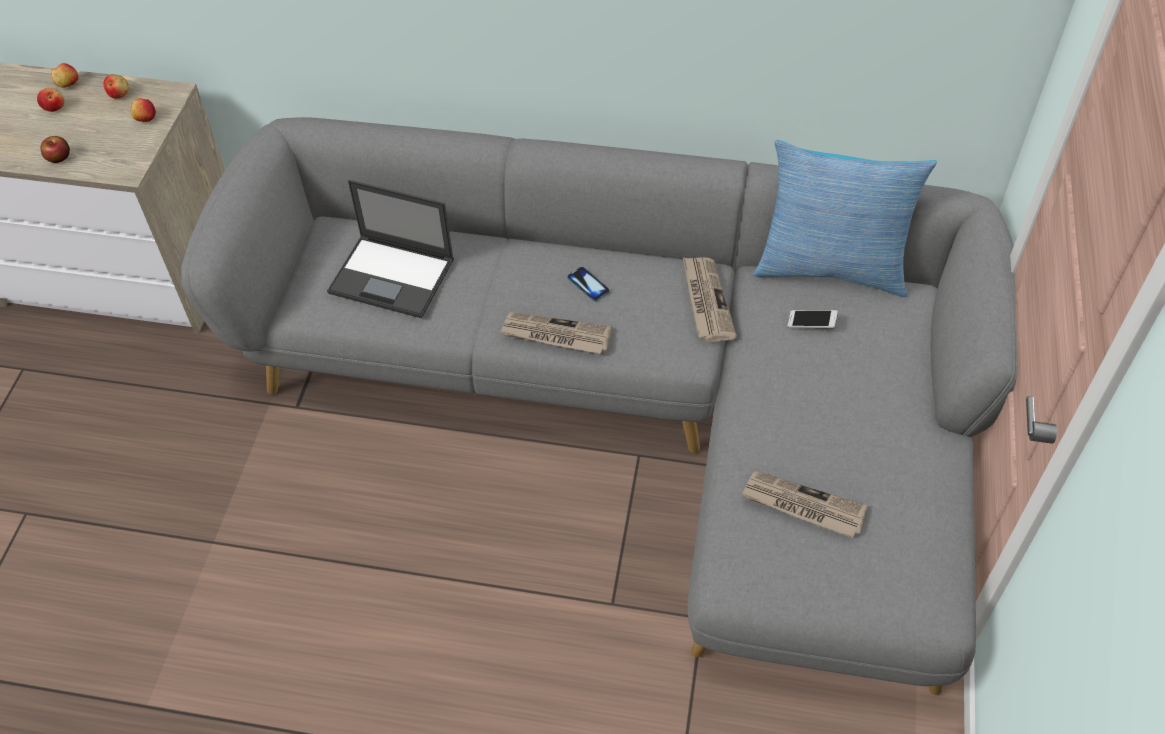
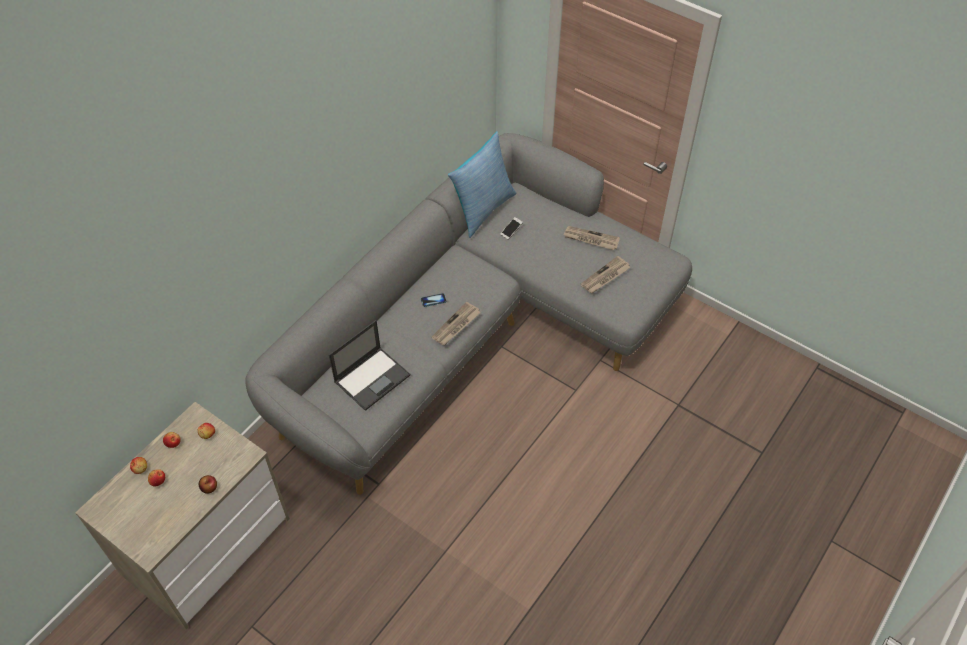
camera: 65 degrees left, 0 degrees up
newspaper [683,257,737,342] -> newspaper moved to [563,226,620,250]

